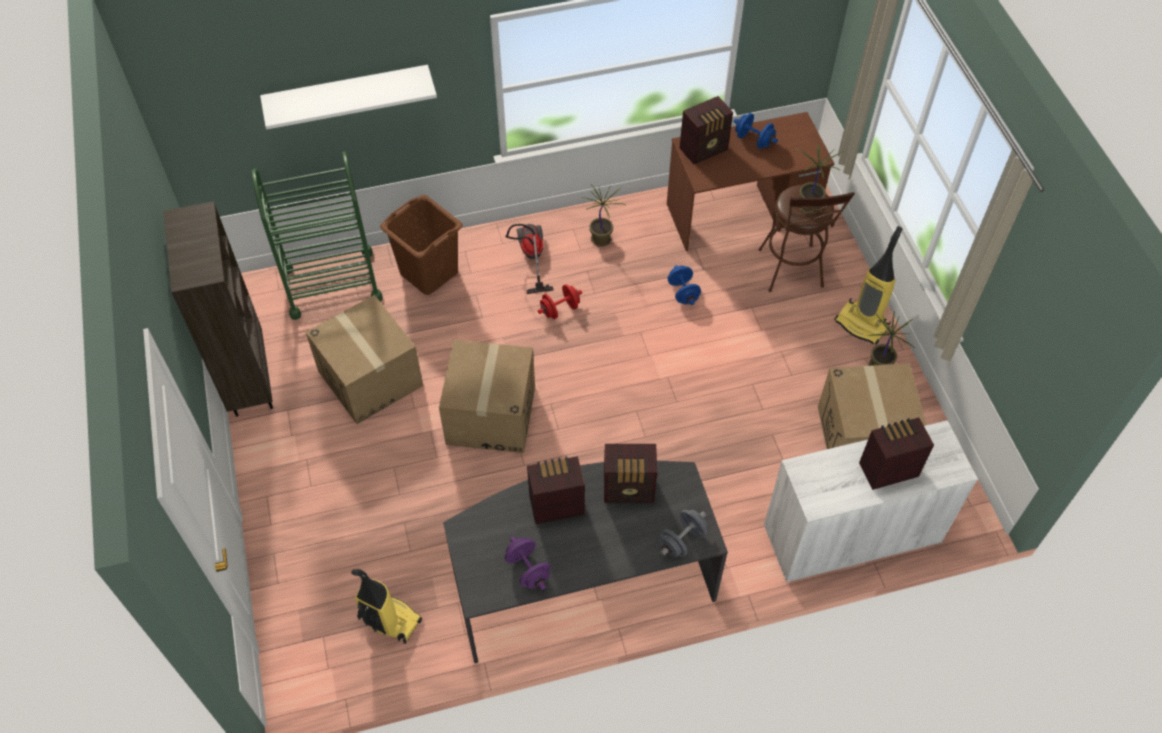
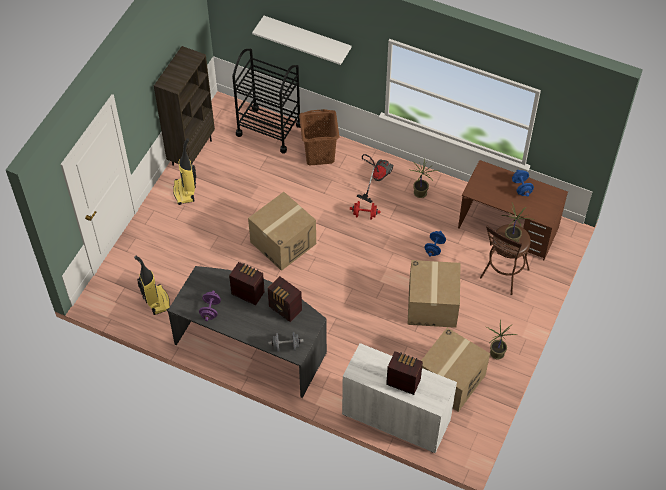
camera: 40 degrees right, 0 degrees up
green cart [252,151,383,320] -> black cart [232,49,301,154]
cardboard box [306,295,423,424] -> cardboard box moved to [407,260,461,328]
radio [680,96,733,165] -> none
vacuum cleaner [834,226,903,345] -> vacuum cleaner moved to [173,138,196,205]

